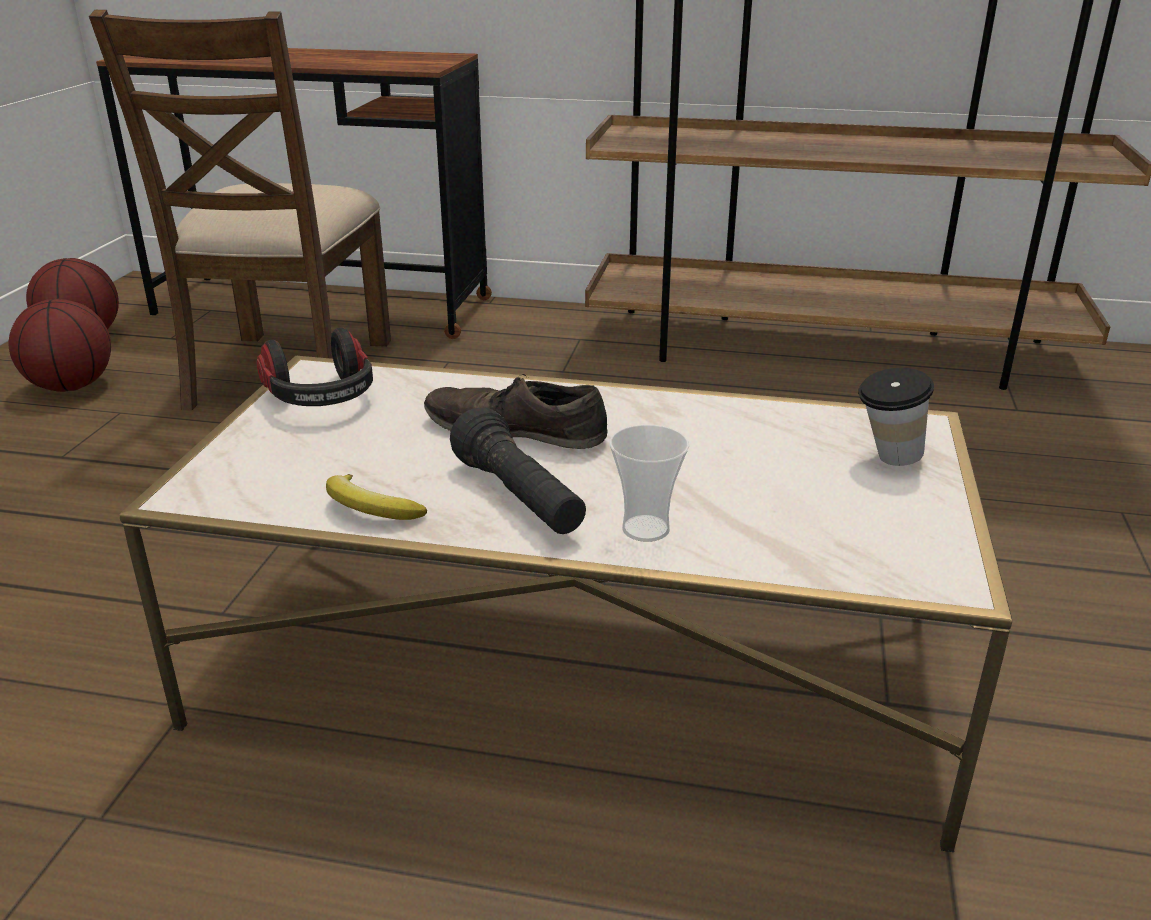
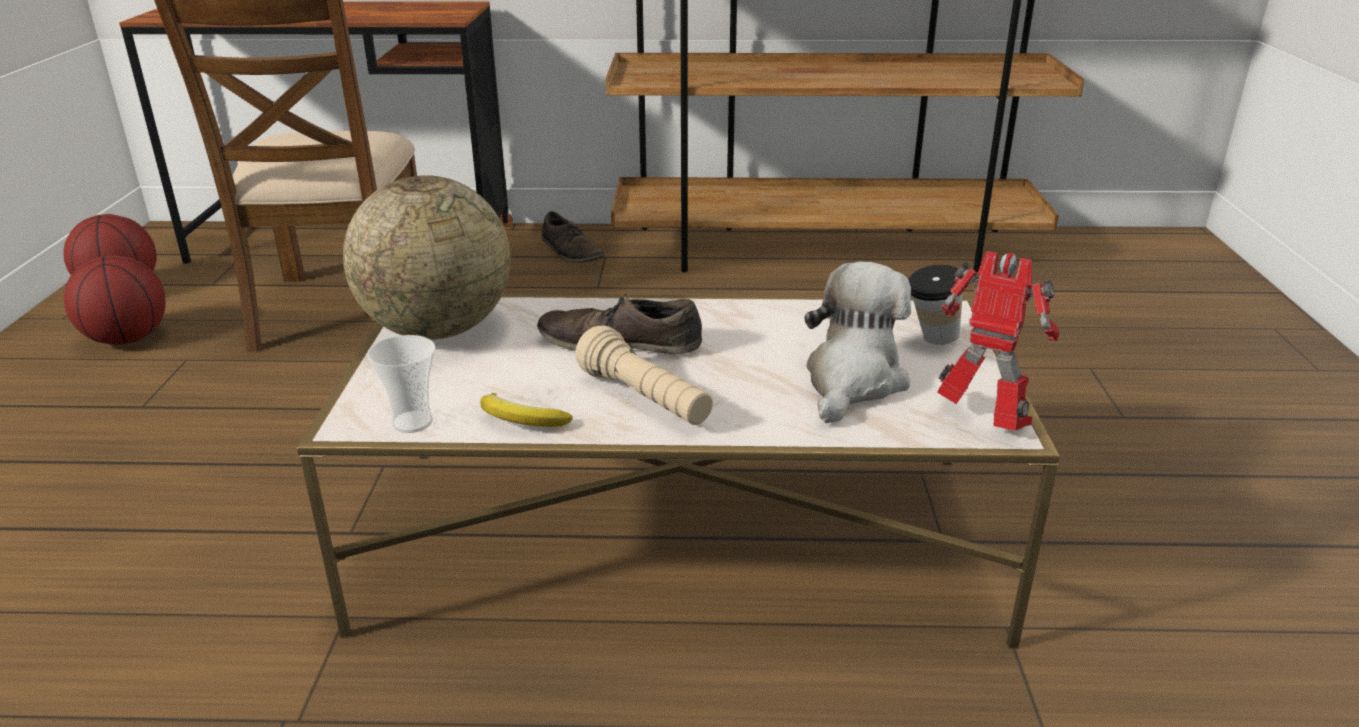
camera: 10 degrees left, 0 degrees up
headphones [256,328,373,406] -> globe [343,175,511,340]
black flashlight [450,407,586,534] -> beige flashlight [575,325,713,425]
cup [610,425,689,542] -> cup moved to [367,335,435,433]
none -> brown shoe [542,211,605,263]
none -> plush toy [804,262,911,423]
none -> toy robot [937,251,1059,431]

